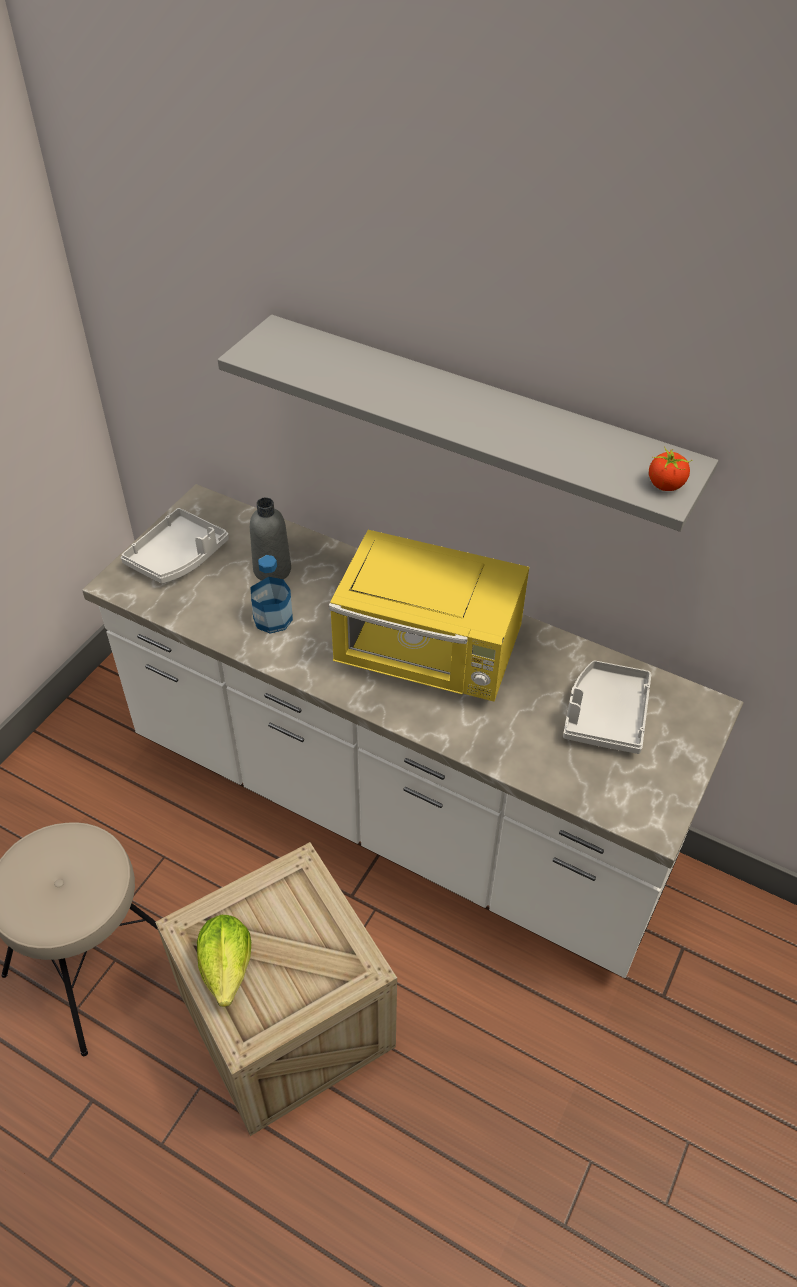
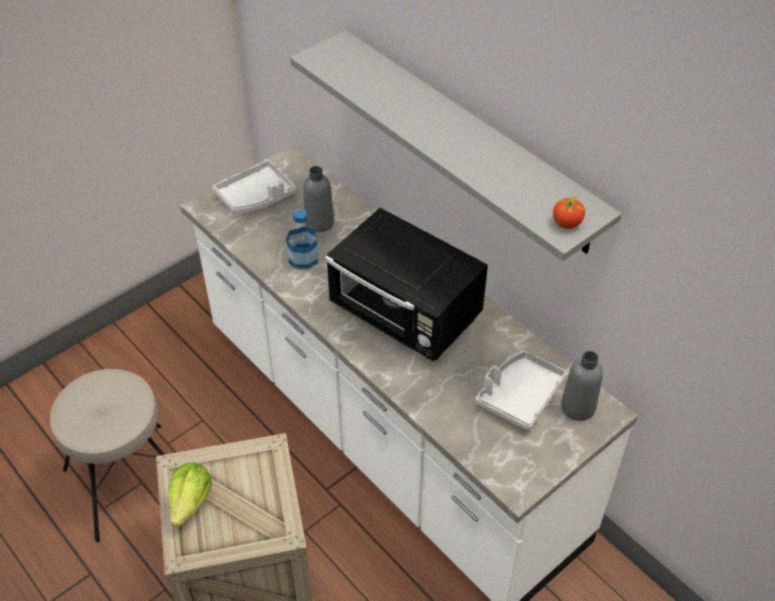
camera: 20 degrees right, 0 degrees up
yellow microwave [329,530,529,702] -> black microwave [325,208,488,361]
none -> grey bottle [561,351,603,421]

